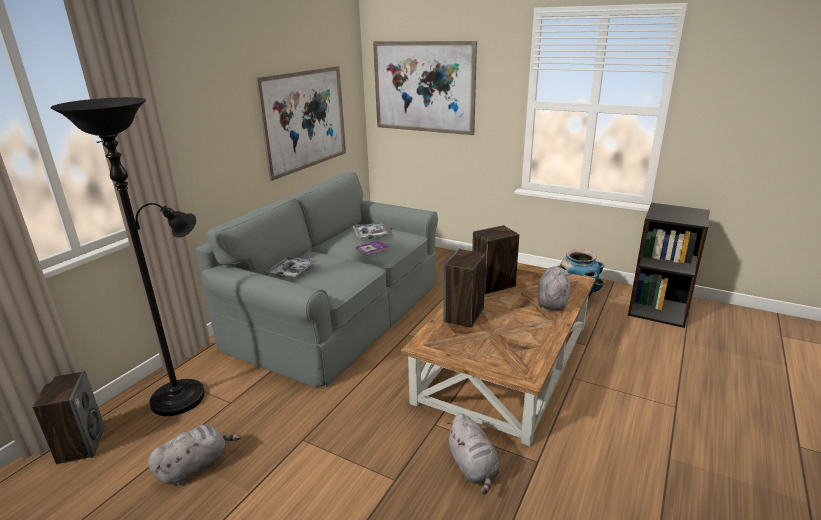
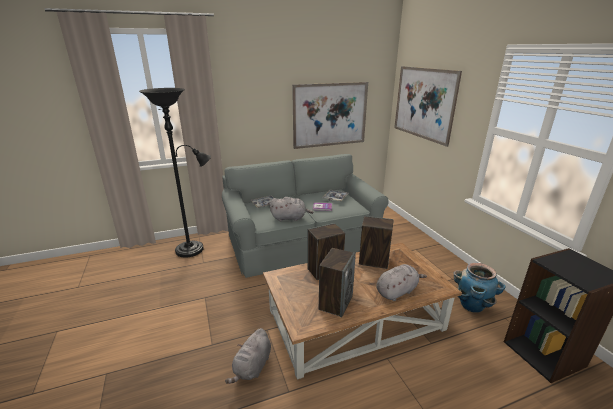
camera: 40 degrees right, 0 degrees up
speaker [32,371,105,464] -> speaker moved to [319,248,356,318]
grey plush toy [148,424,241,485] -> grey plush toy moved to [270,197,314,221]

